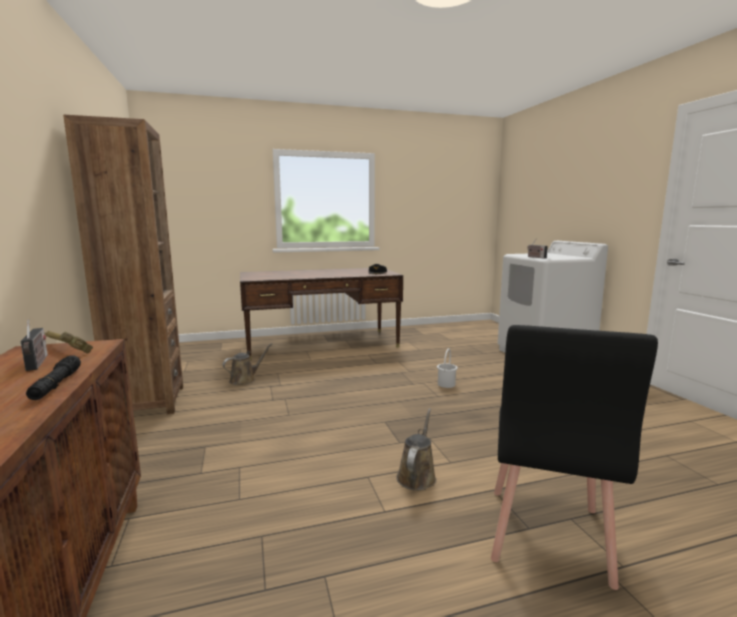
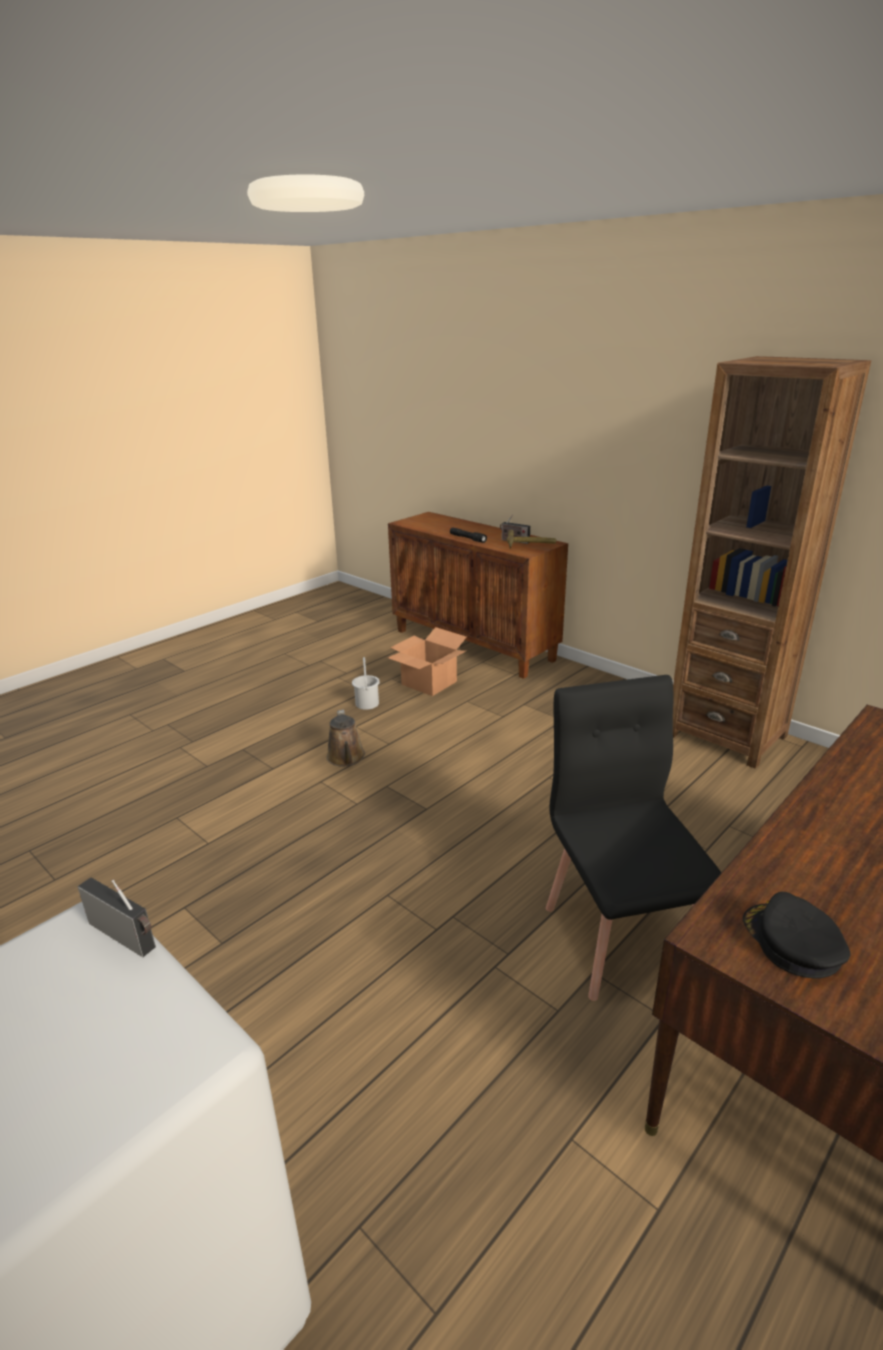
camera: 150 degrees right, 15 degrees up
brown watering can [223,343,272,385] -> none
white bucket [437,349,458,388] -> white bucket moved to [352,657,380,710]
black chair [491,325,658,590] -> black chair moved to [546,675,721,1001]
none -> cardboard box [387,627,467,696]

